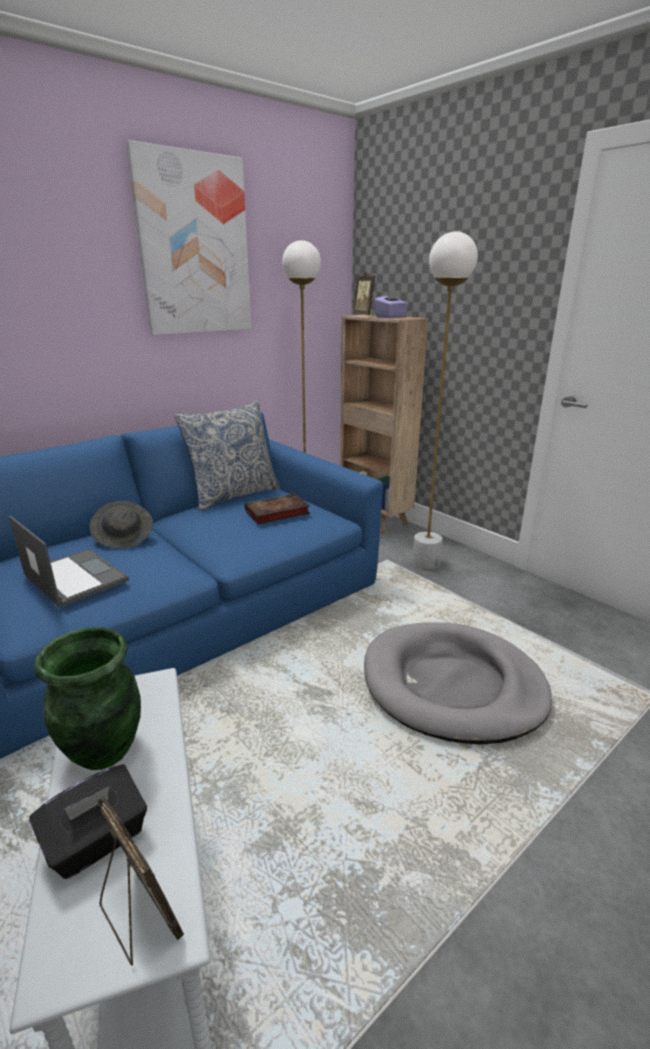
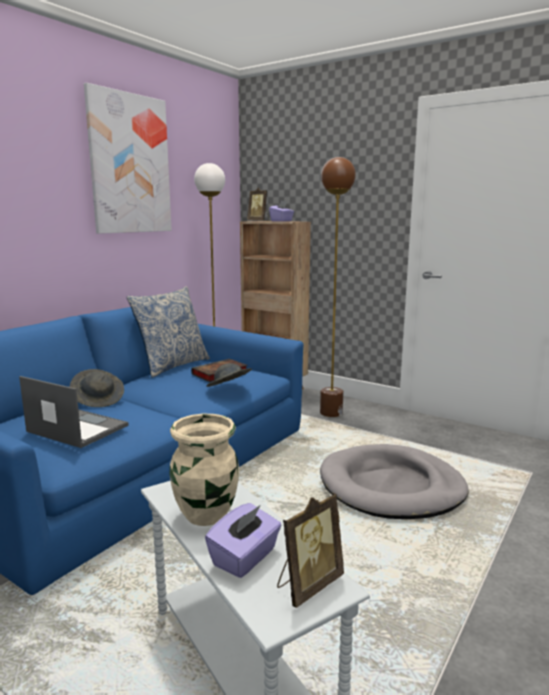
camera: 15 degrees left, 10 degrees down
black tissue box [29,764,147,879] -> purple tissue box [205,503,281,578]
green vase [35,627,141,770] -> beige vase [170,414,239,526]
picture frame [97,796,184,966] -> picture frame turned 105 degrees clockwise [277,493,344,608]
white floor lamp [412,231,478,570] -> brown floor lamp [320,157,356,417]
none -> grey hat [206,363,252,387]

